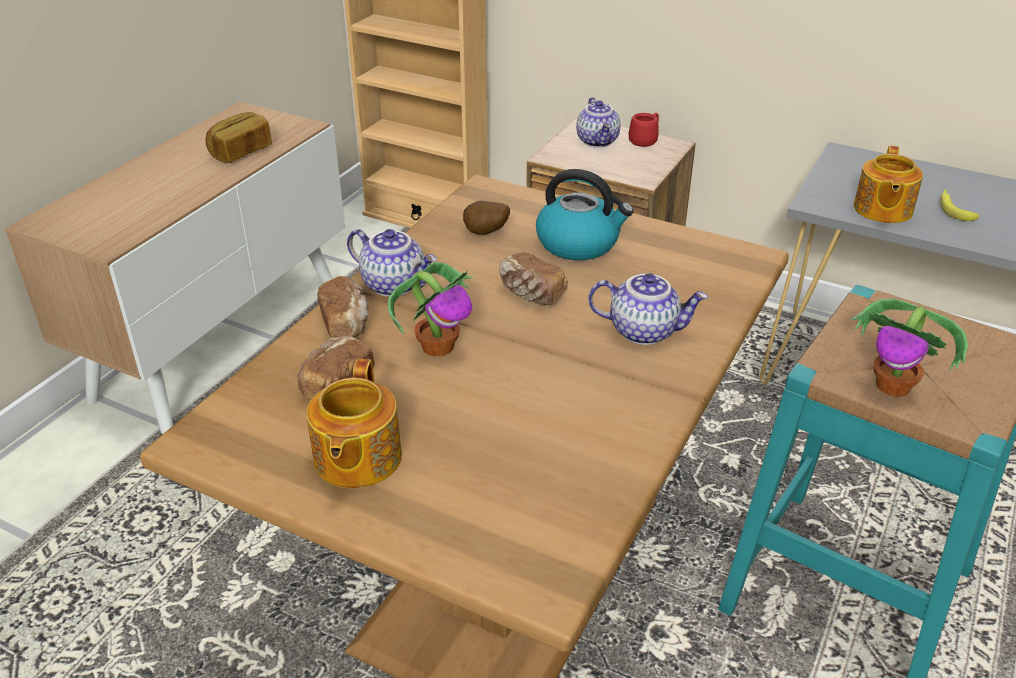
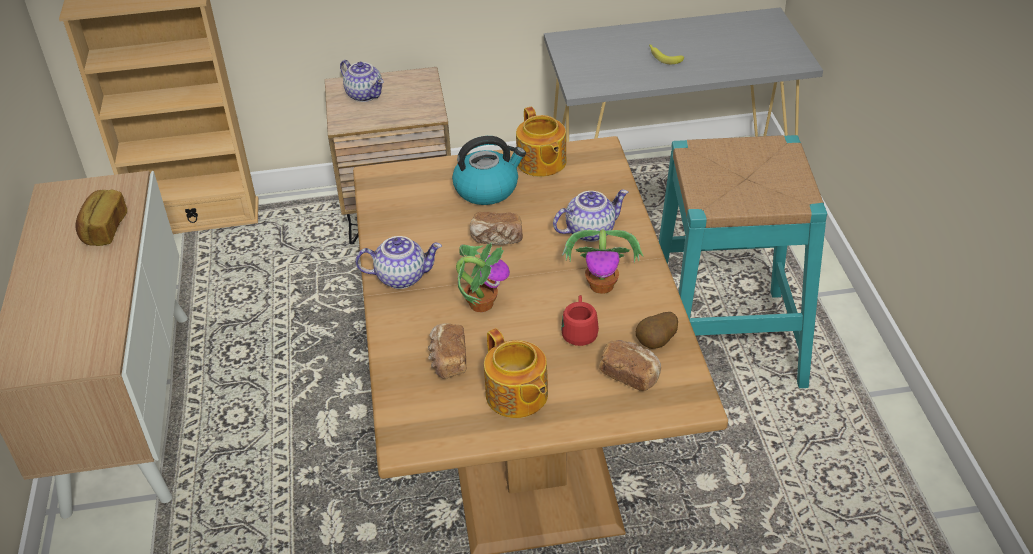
camera: 35 degrees left, 5 degrees up
bread [317,276,369,338] -> bread moved to [599,340,661,391]
potato [463,201,510,235] -> potato moved to [635,312,678,349]
red mug [629,113,659,147] -> red mug moved to [561,295,599,346]
potted plant [851,298,968,397] -> potted plant moved to [562,229,644,294]
teapot [854,146,923,223] -> teapot moved to [516,107,567,177]

